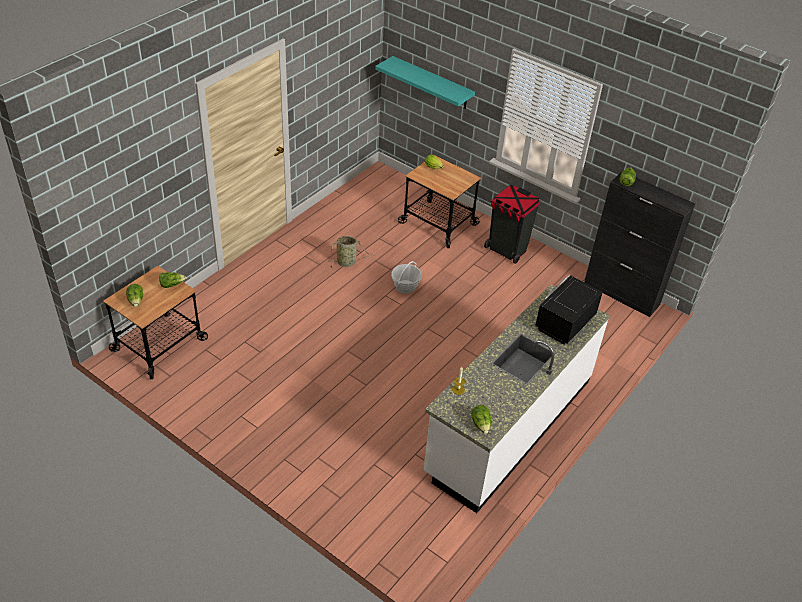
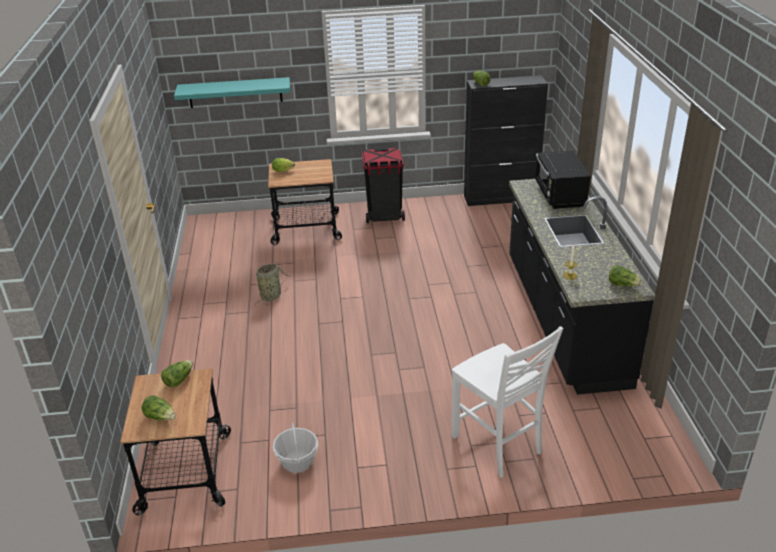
camera: 40 degrees left, 10 degrees down
basket [392,261,422,294] -> basket moved to [273,422,318,473]
white counter [424,284,610,513] -> black counter [509,179,655,395]
none -> white chair [452,326,563,478]

